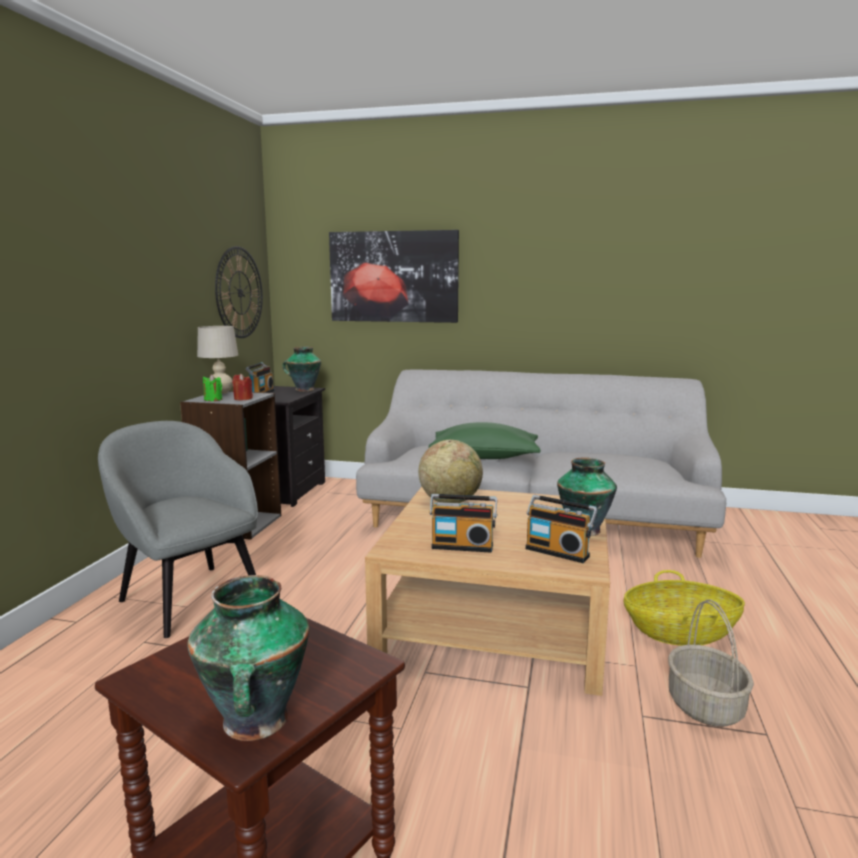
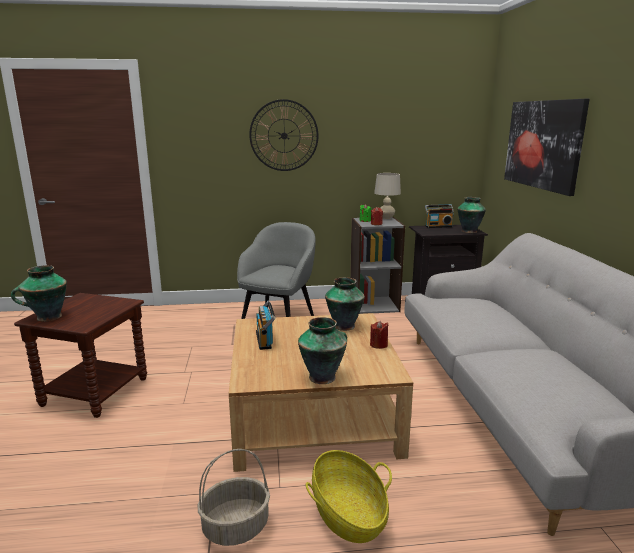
camera: 70 degrees right, 5 degrees up
wall clock [215,246,263,338] -> wall clock moved to [249,99,319,171]
globe [418,440,483,503] -> vase [325,277,365,331]
green pillow [429,422,541,459] -> none
radio [525,495,598,563] -> none
none -> red candle [370,321,388,349]

